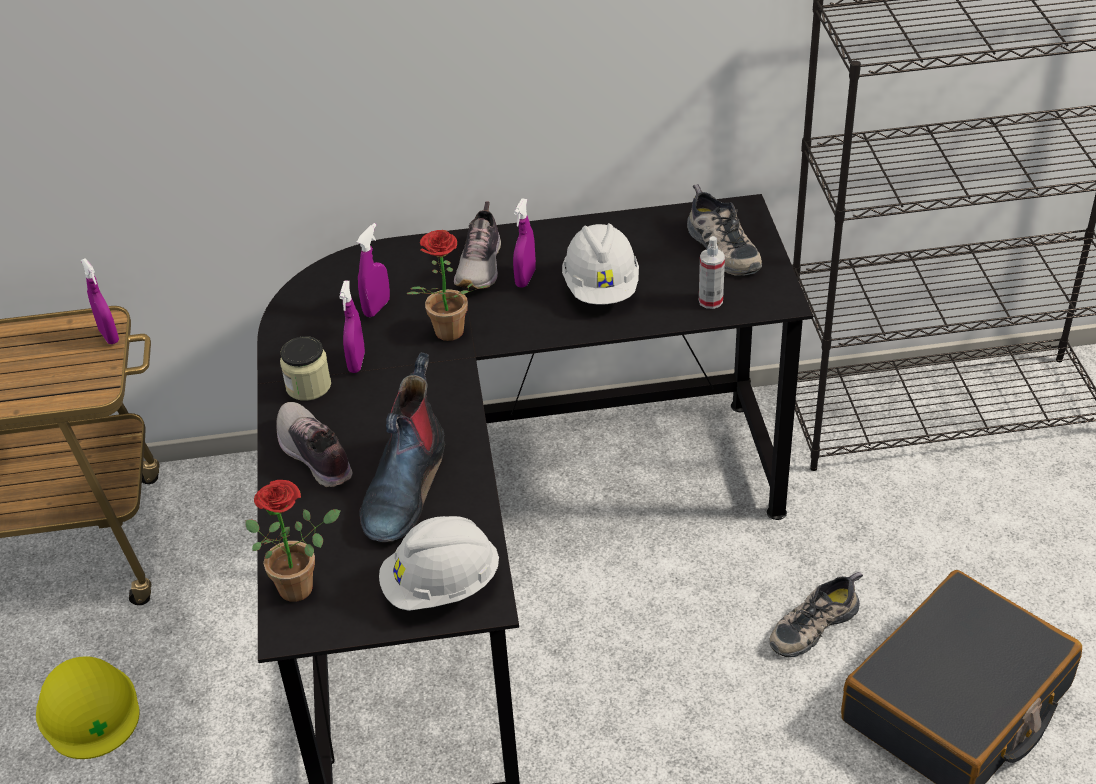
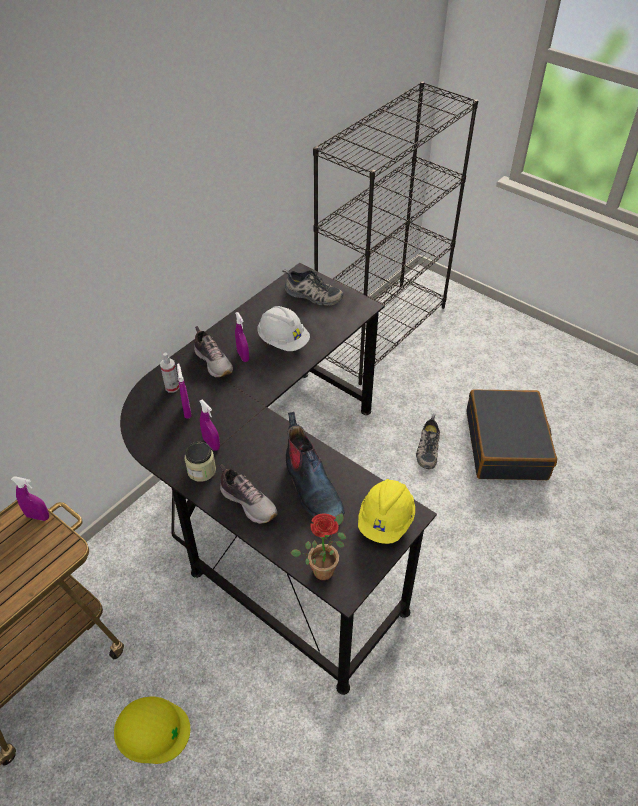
camera: 45 degrees left, 5 degrees up
shoe [276,402,353,487] -> shoe turned 150 degrees counterclockwise [220,464,277,524]
white hard hat [379,516,499,611] -> yellow hard hat [358,479,415,544]
potted plant [407,230,488,341] -> none
spray bottle [699,236,725,309] -> spray bottle moved to [160,353,179,393]

